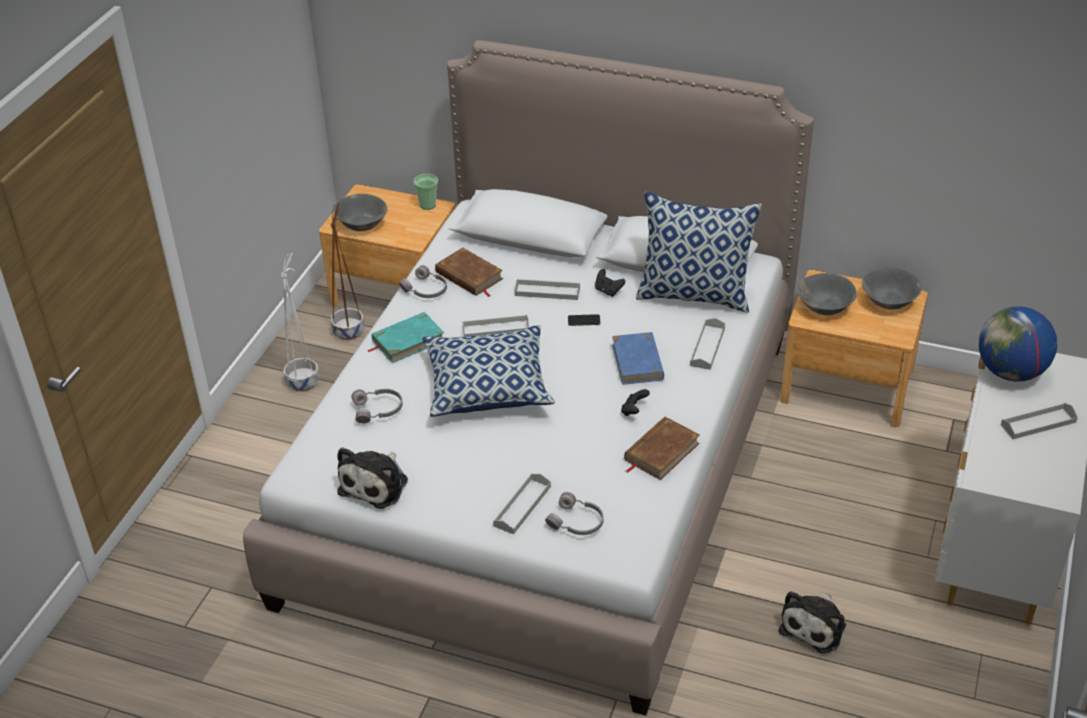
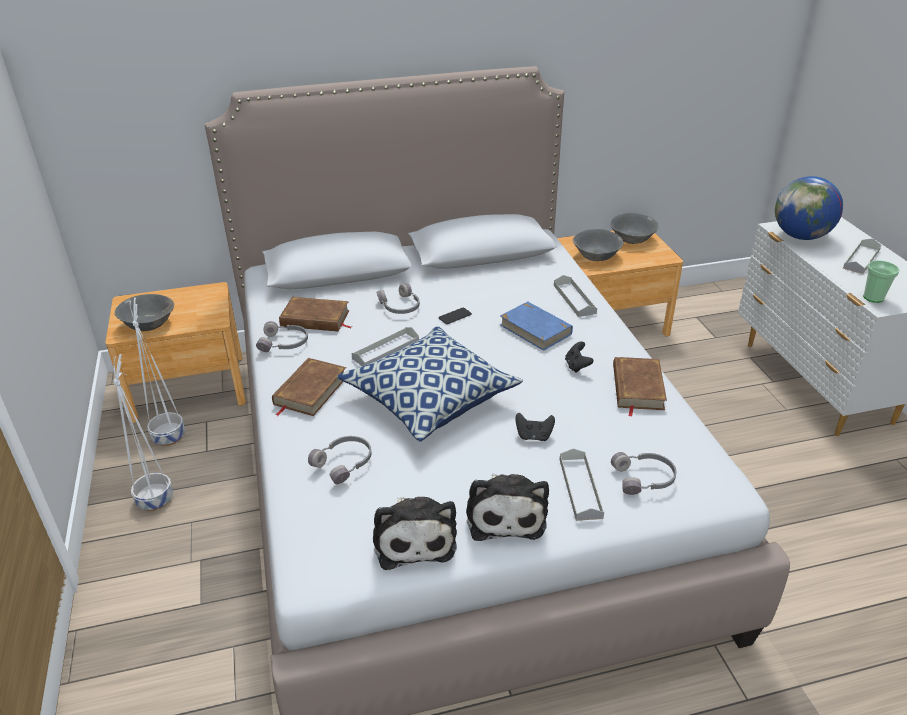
camera: 35 degrees left, 5 degrees down
brown planter [330,203,365,340] -> white planter [129,298,185,446]
turquoise book [367,312,444,363] -> brown book [272,358,346,416]
cup [414,174,438,210] -> cup moved to [863,260,900,303]
grey tray [515,279,580,300] -> grey headphones [376,283,420,314]
black game controller [595,269,625,297] -> black game controller moved to [515,413,555,441]
pillow [636,191,762,313] -> none
plush toy [779,591,846,654] -> plush toy moved to [466,474,549,541]

